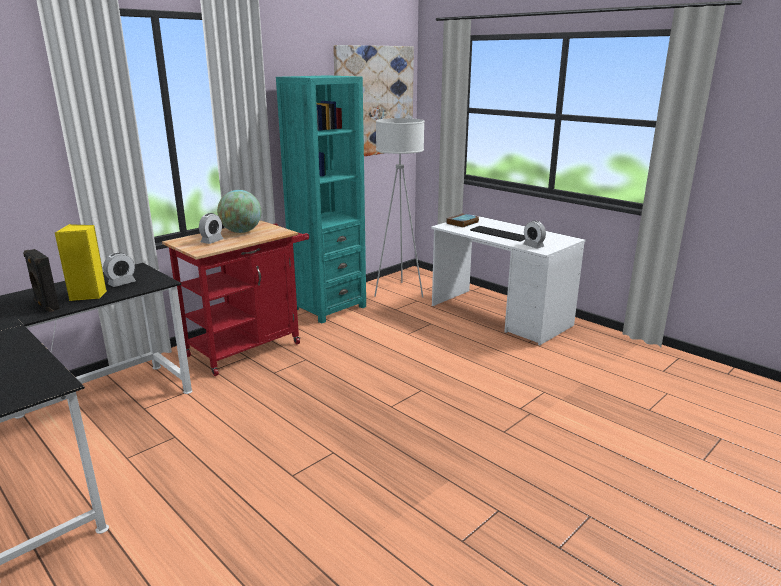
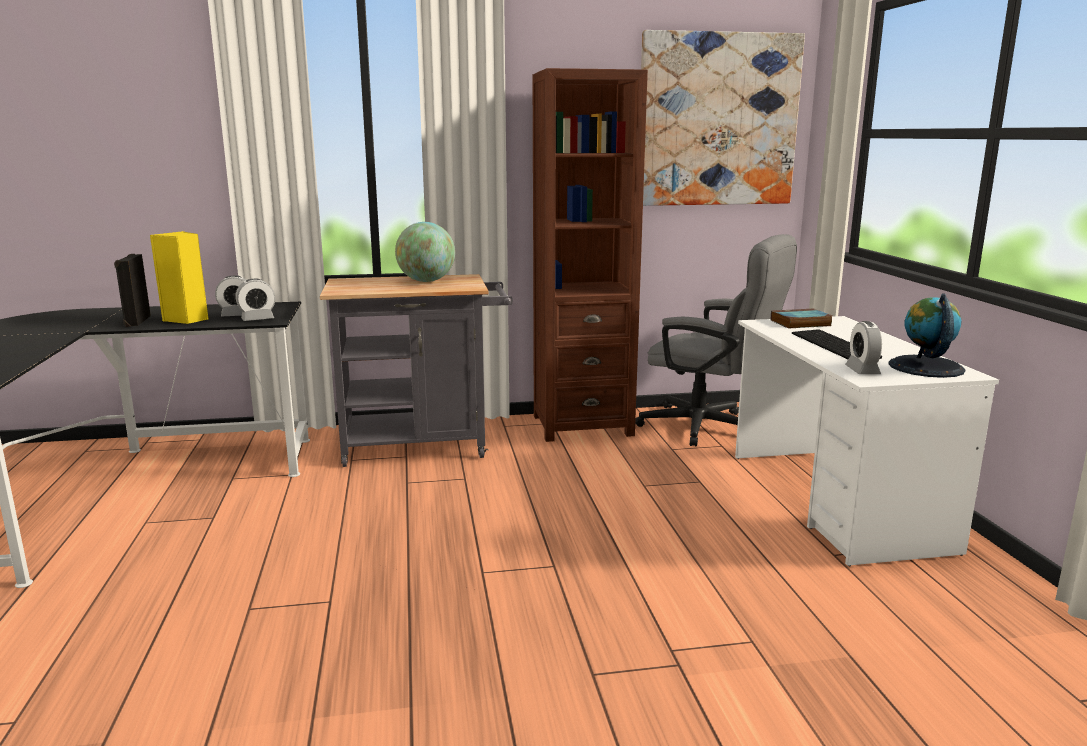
camera: 35 degrees right, 5 degrees down
red cart [162,221,309,376] -> grey cart [320,274,513,467]
alarm clock [199,213,224,244] -> alarm clock moved to [236,279,275,321]
turquoise bookcase [276,75,366,324] -> brown bookcase [533,68,648,442]
white floor lamp [374,118,425,298] -> grey office chair [635,234,797,447]
none -> globe [888,294,966,378]

